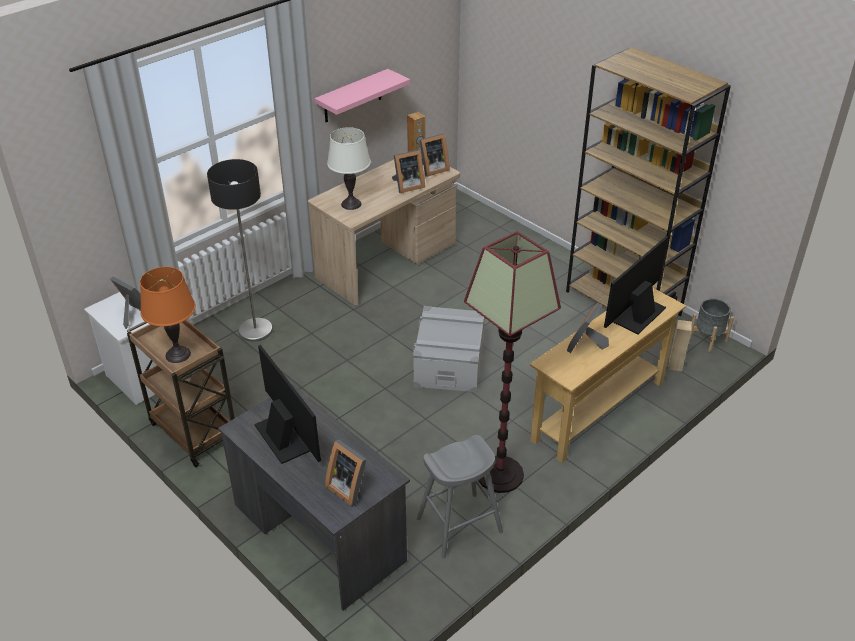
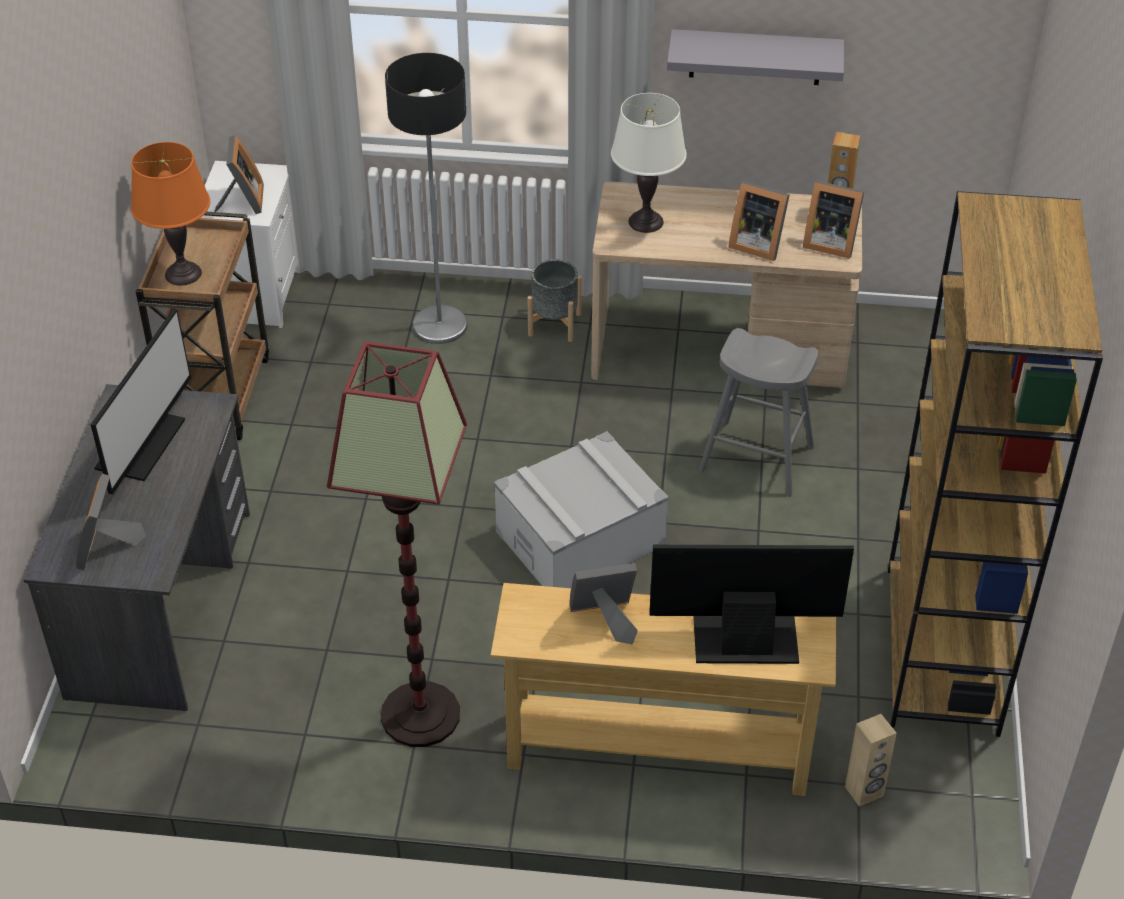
camera: 50 degrees right, 5 degrees up
pink shelf [314,69,410,122] -> grey shelf [667,29,844,85]
grey stool [417,435,503,558] -> grey stool moved to [699,328,818,497]
grey planter [689,298,734,352] -> grey planter moved to [527,259,582,342]

